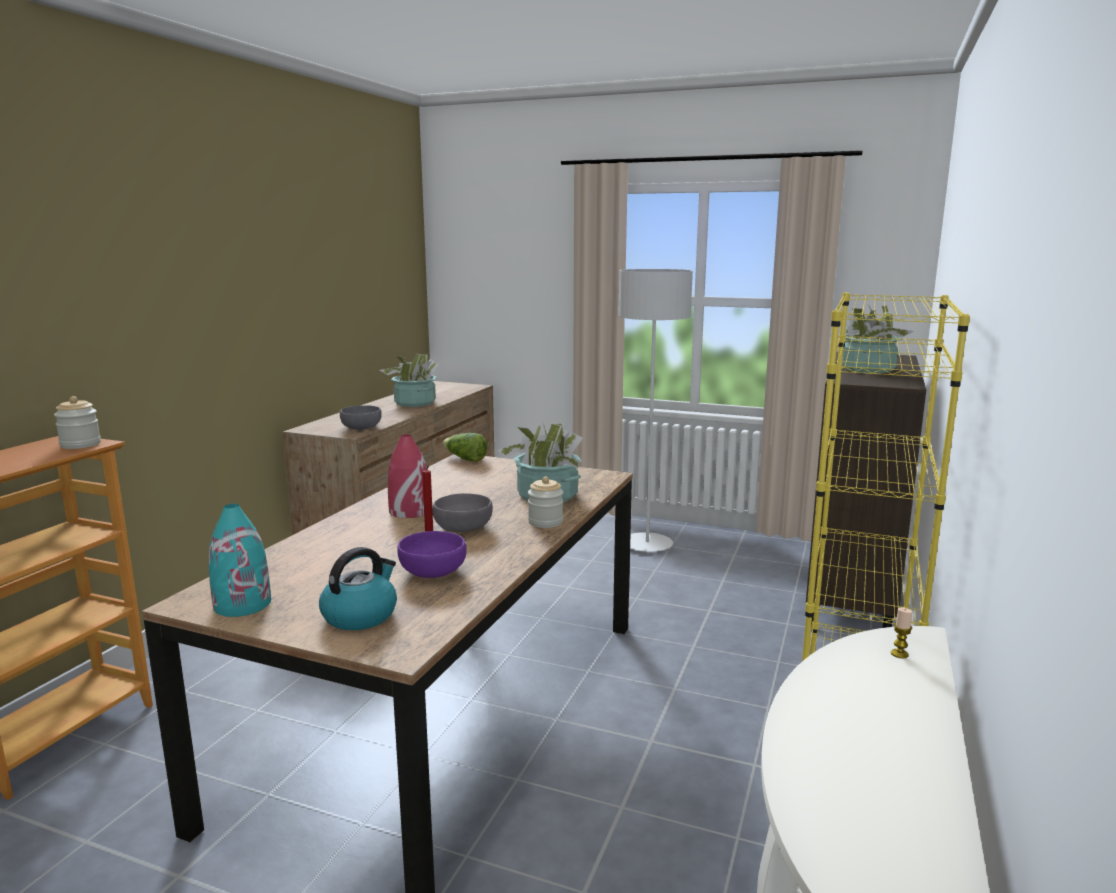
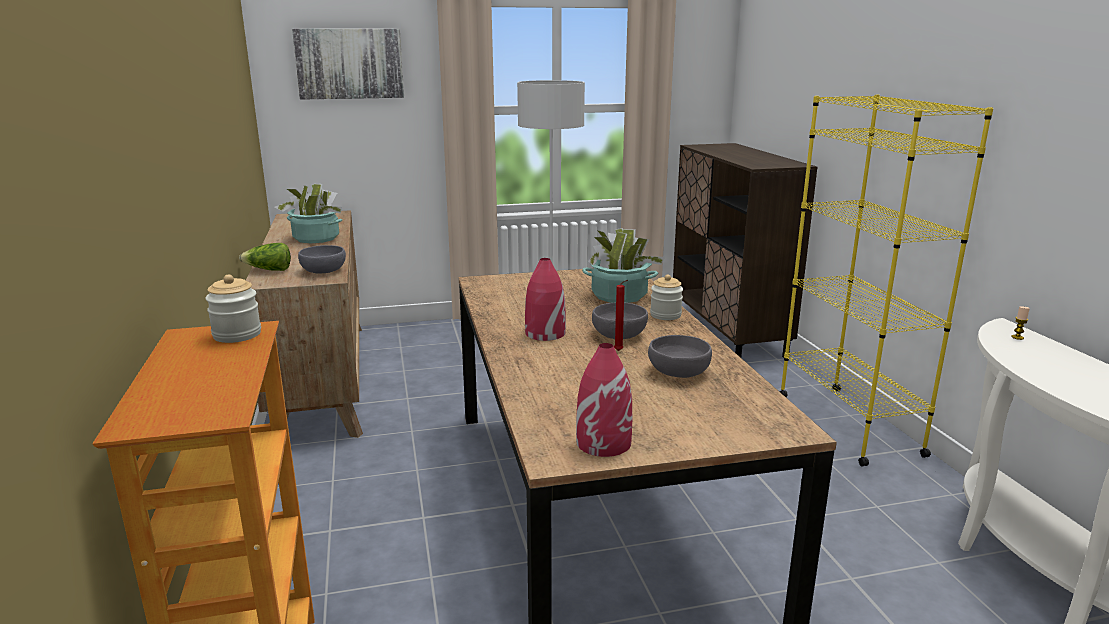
camera: 35 degrees left, 5 degrees up
turquoise vase [208,504,271,617] -> red vase [576,343,632,457]
kettle [319,547,397,630] -> none
purple bowl [397,531,467,578] -> grey bowl [648,335,712,378]
lettuce [443,433,488,462] -> lettuce moved to [239,243,291,271]
potted plant [842,305,914,373] -> none
none -> picture [292,29,404,100]

